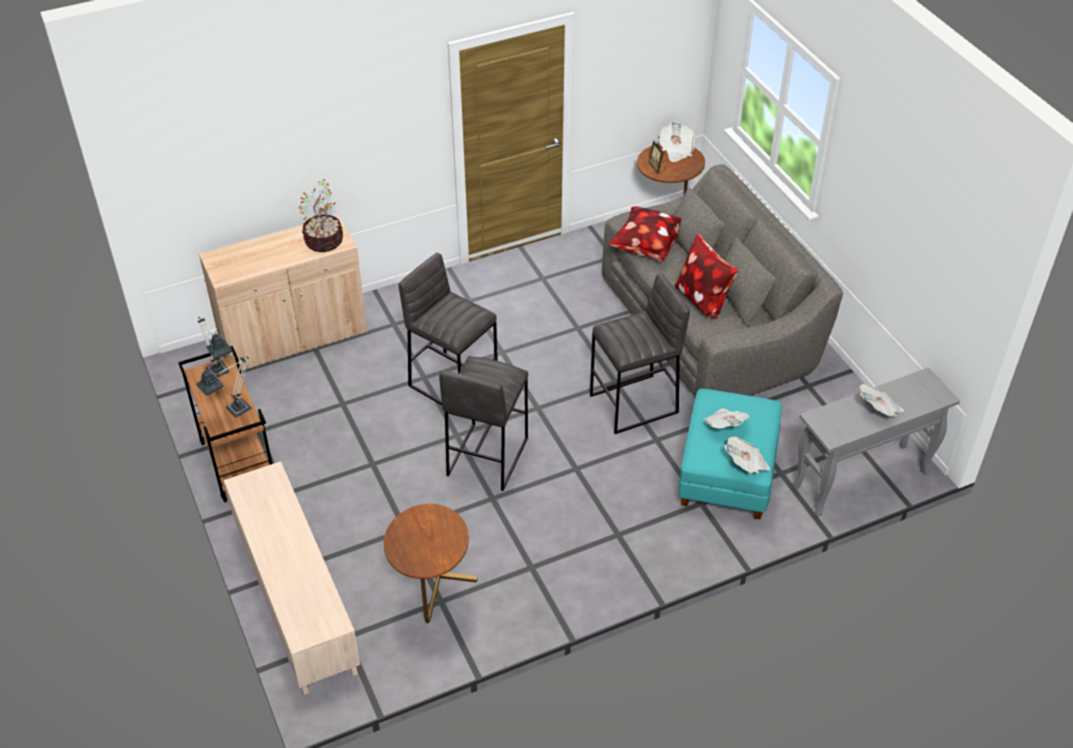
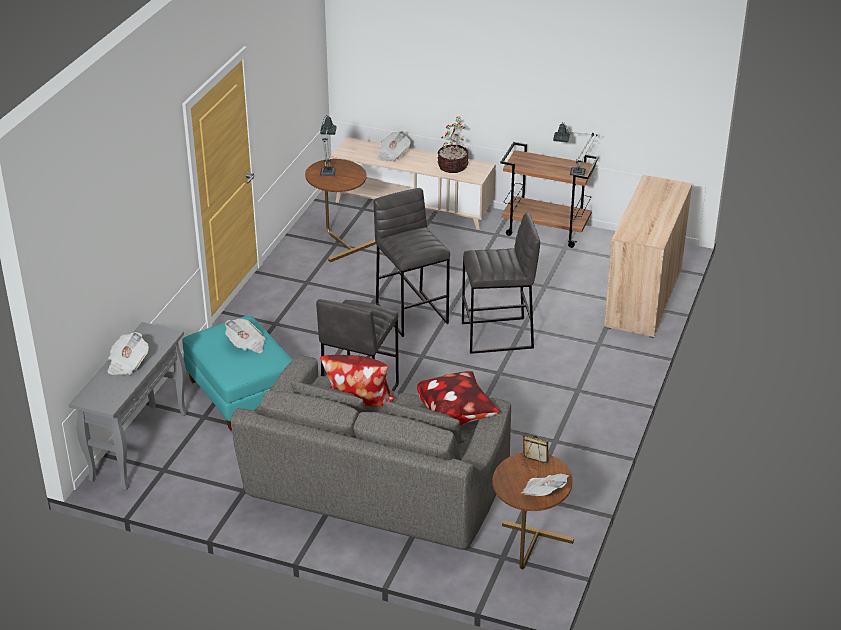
camera: 135 degrees right, 10 degrees down
table lamp [196,356,251,417] -> table lamp moved to [320,115,337,176]
potted plant [299,179,343,252] -> potted plant moved to [437,117,469,173]
newspaper [724,437,770,474] -> newspaper moved to [377,131,410,162]

